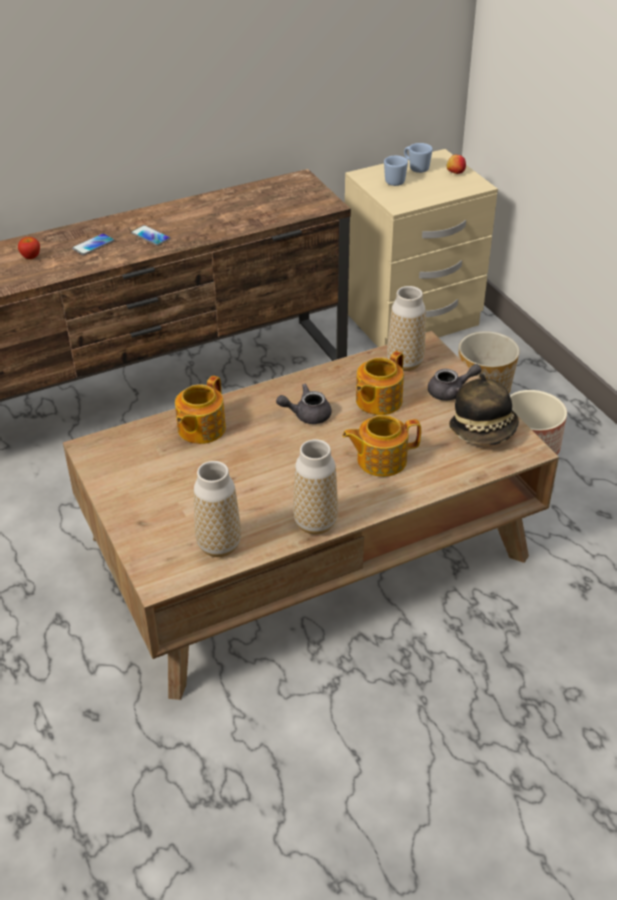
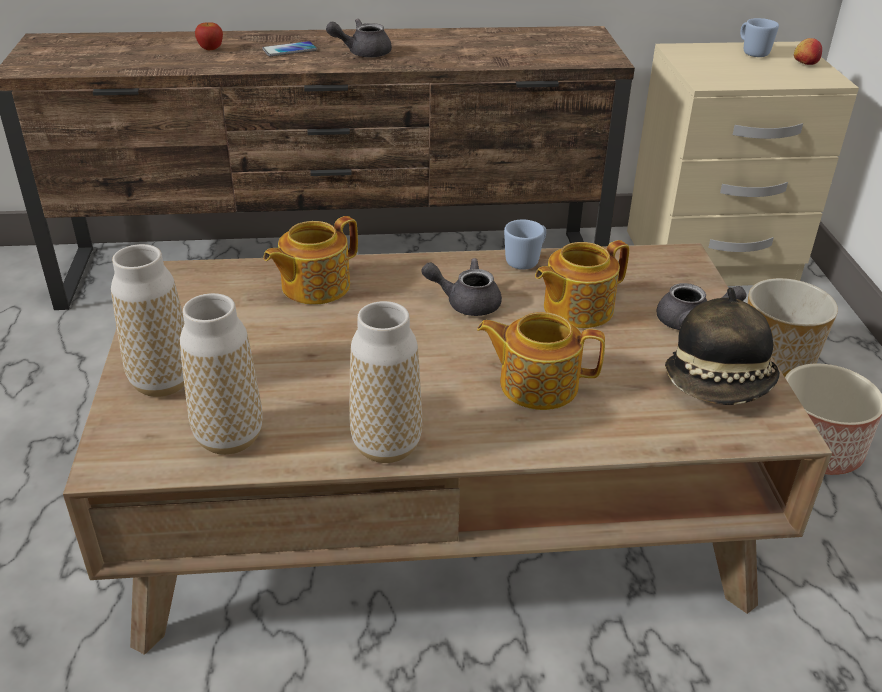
camera: 20 degrees right, 5 degrees down
phone [131,225,170,246] -> grey teapot [326,19,392,58]
blue mug [384,156,408,186] -> blue mug moved to [504,219,546,270]
vase [387,286,426,371] -> vase moved to [111,244,184,397]

